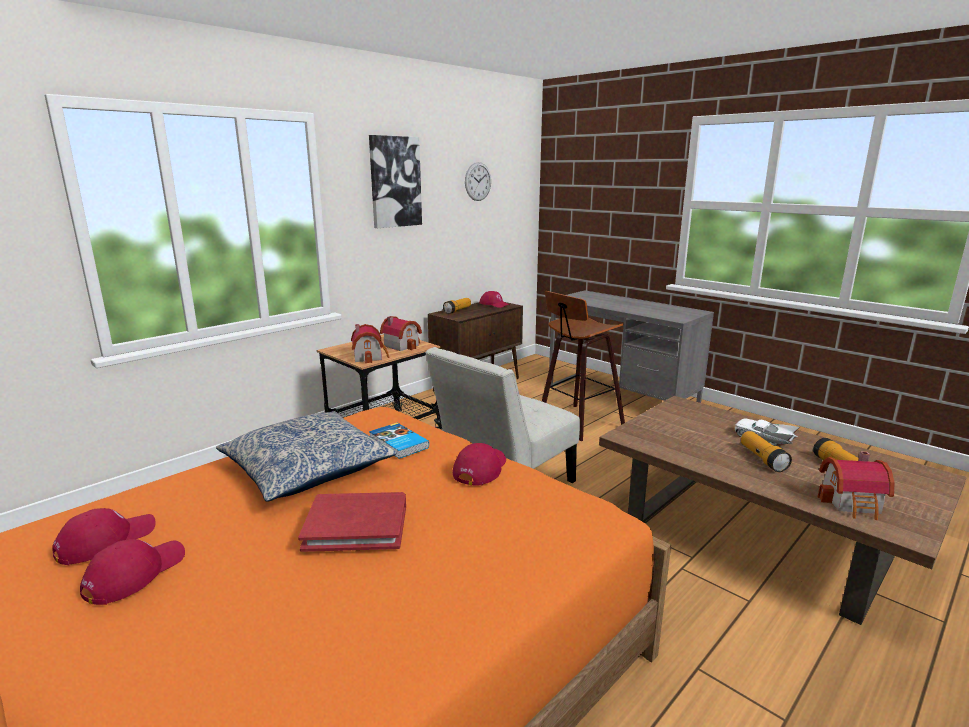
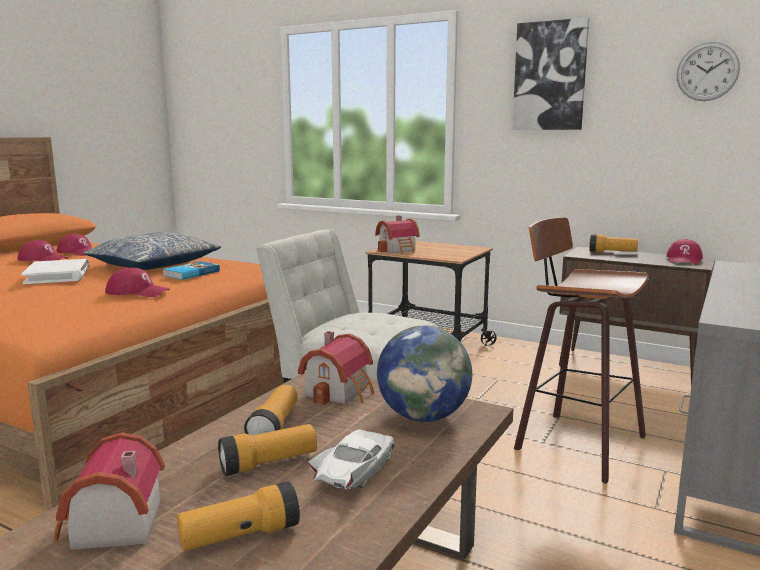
camera: 75 degrees right, 5 degrees down
red book [298,492,406,552] -> white book [22,259,90,284]
toy house [380,316,422,351] -> toy house moved to [298,331,374,405]
none -> flashlight [244,385,297,435]
none -> globe [377,326,472,422]

